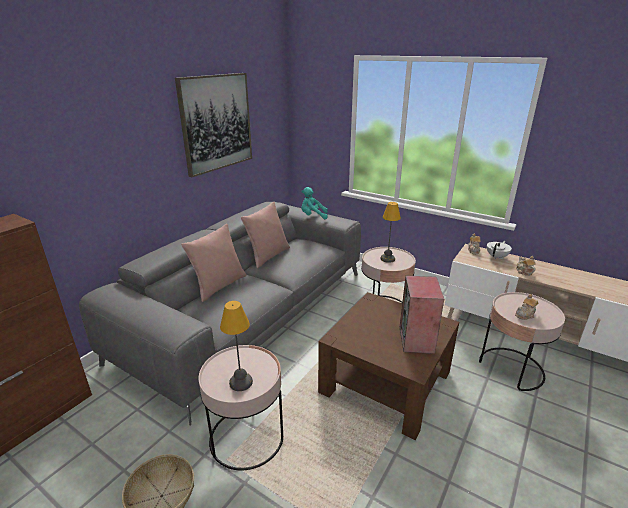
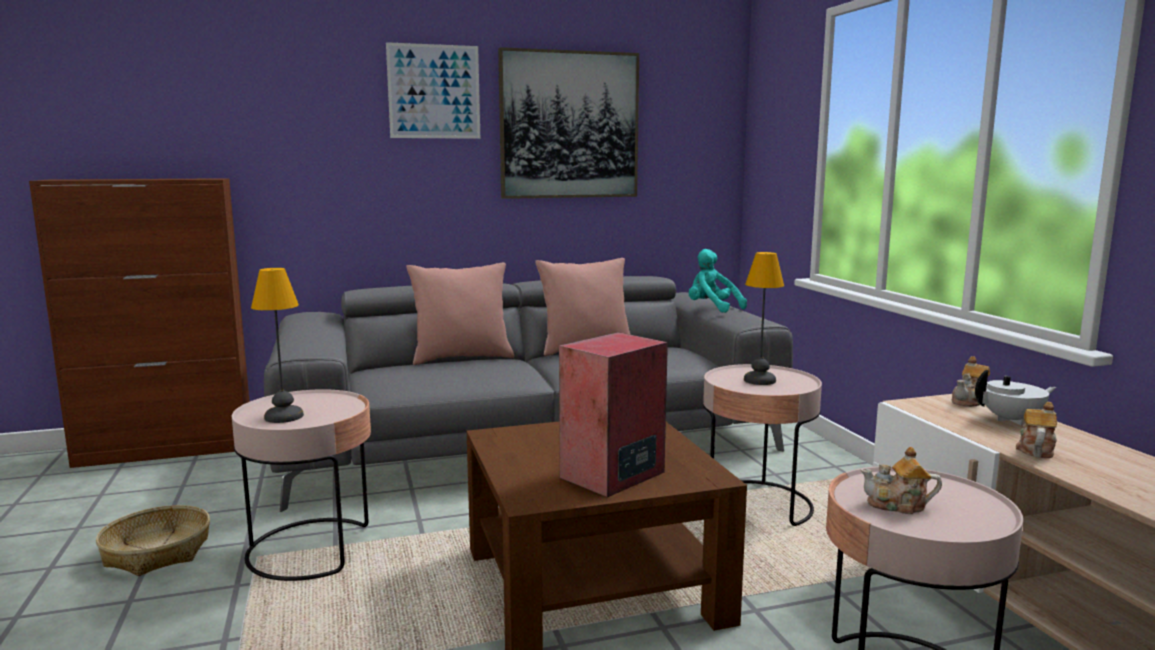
camera: 40 degrees right, 15 degrees down
none -> picture [386,42,480,139]

